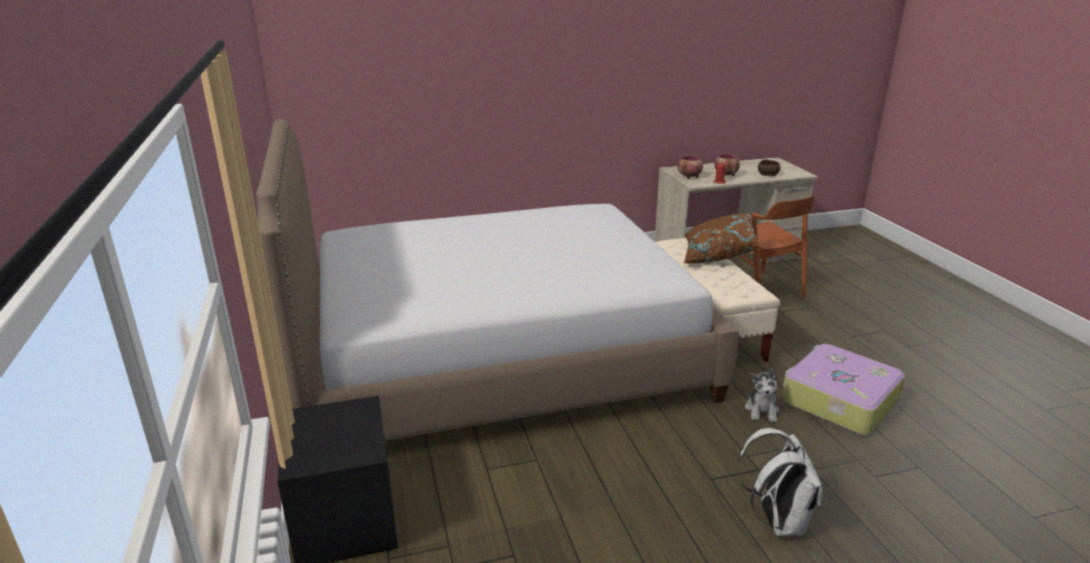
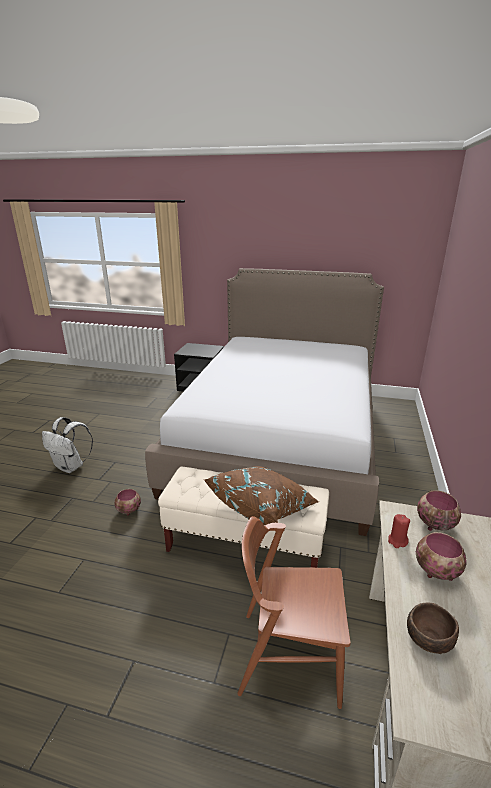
camera: 120 degrees right, 0 degrees up
plush toy [745,369,779,422] -> bowl [114,489,141,516]
suitcase [782,344,905,435] -> none

